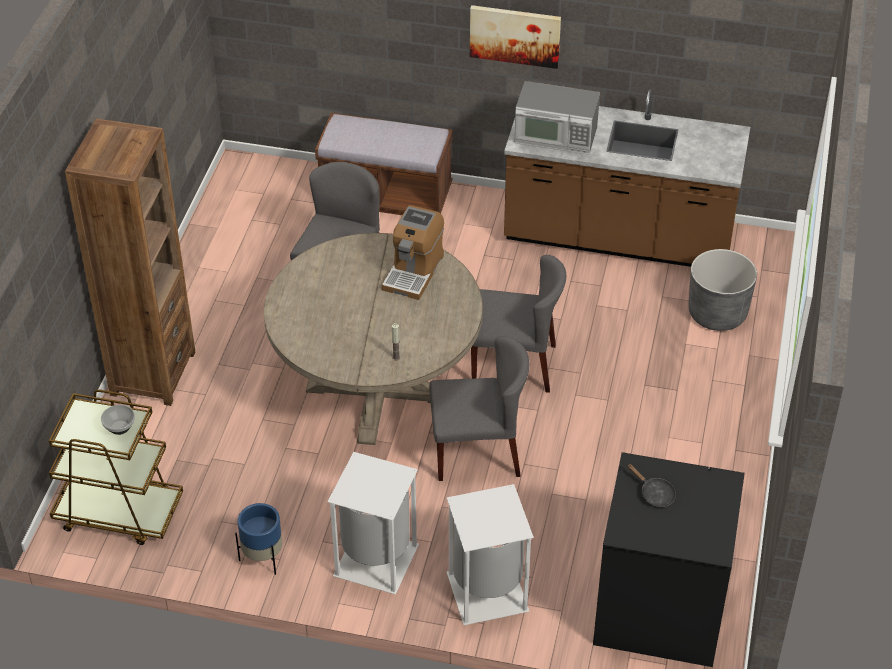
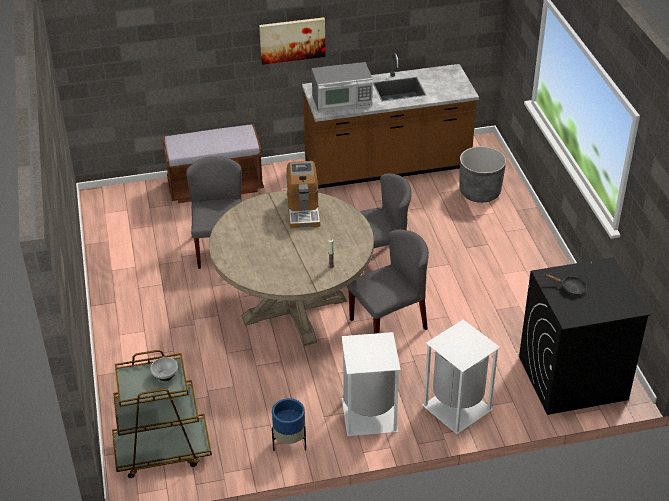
camera: 25 degrees left, 5 degrees down
brown bookcase [65,118,195,406] -> none

